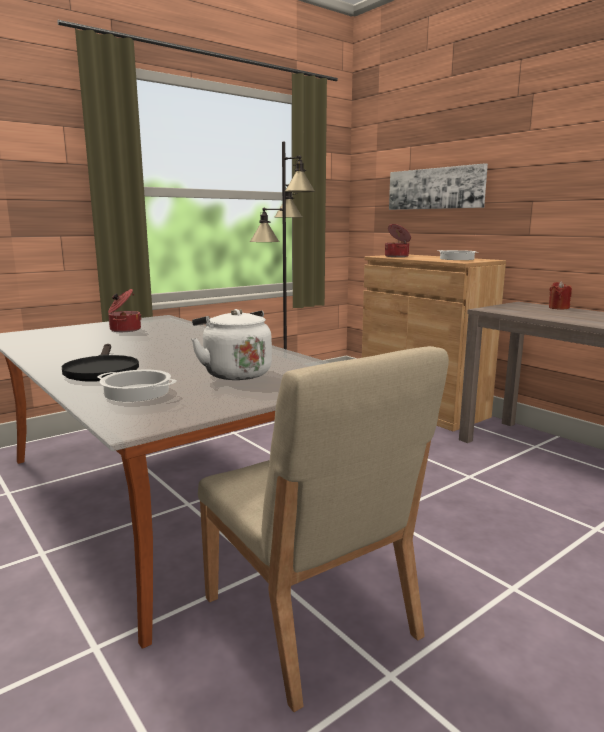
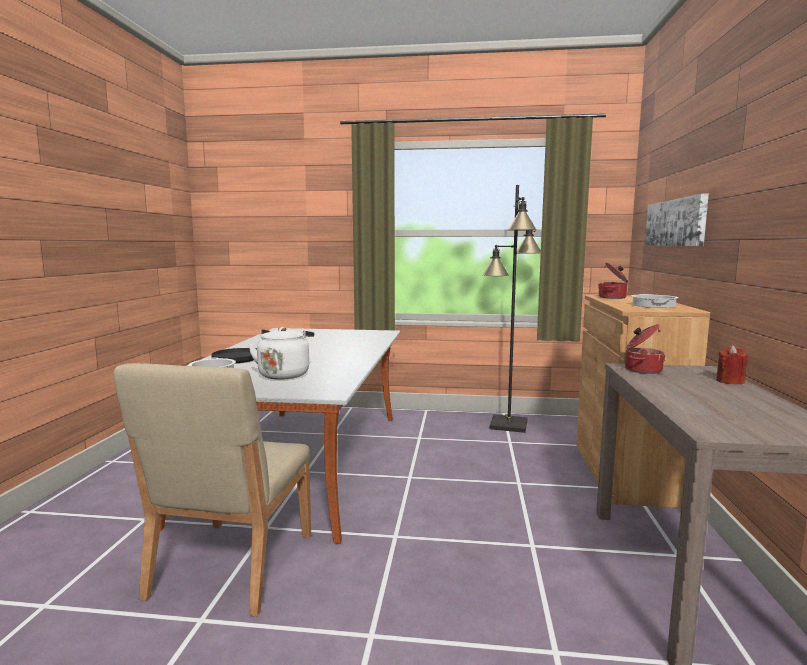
camera: 45 degrees right, 5 degrees down
cooking pot [108,289,142,332] -> cooking pot moved to [625,324,666,374]

